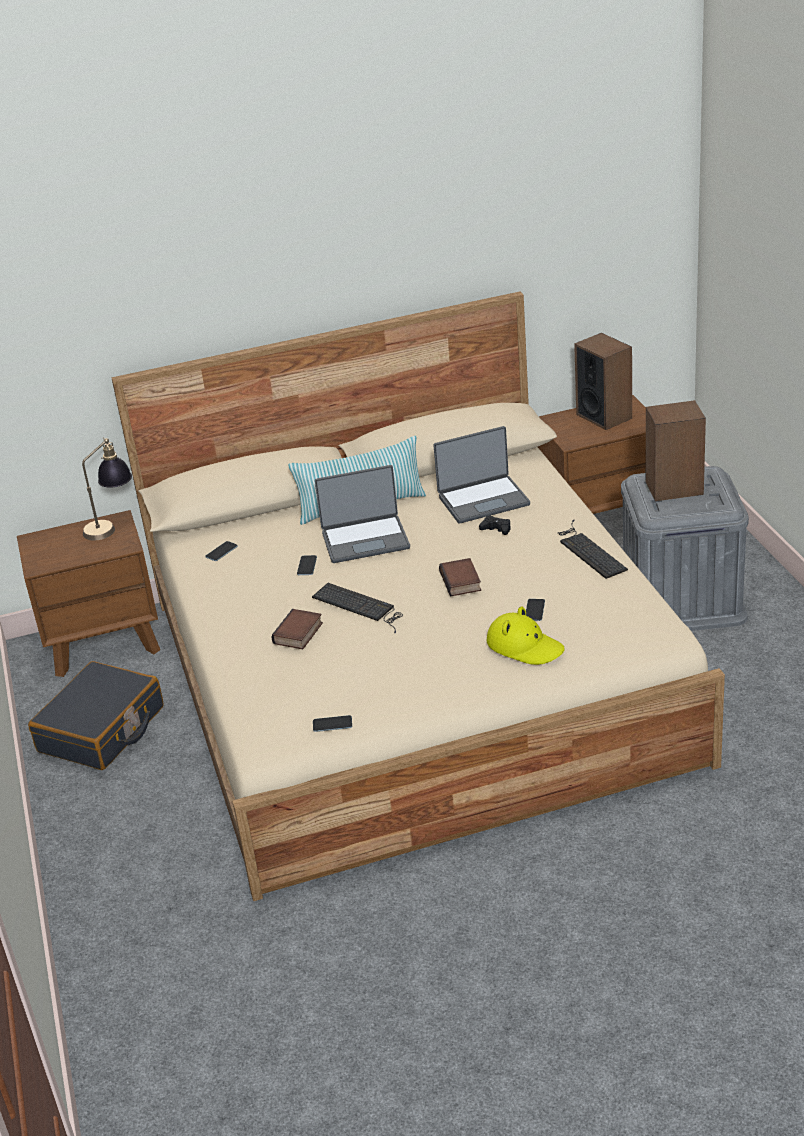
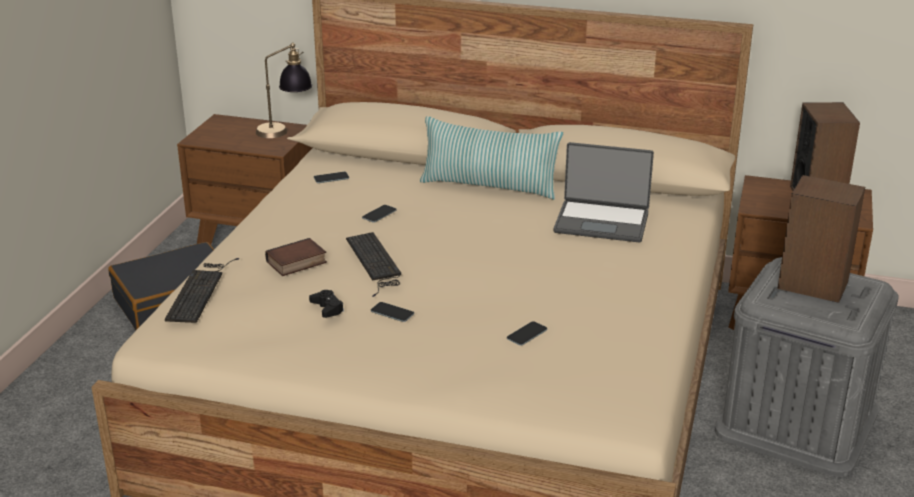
camera: 30 degrees right, 5 degrees down
phone [313,715,352,732] -> phone moved to [371,302,414,322]
laptop [315,465,410,563] -> none
book [439,558,481,597] -> none
black game controller [479,516,510,535] -> black game controller moved to [309,290,344,318]
yellow hat [486,606,565,665] -> none
keyboard [558,520,628,579] -> keyboard moved to [165,258,239,323]

